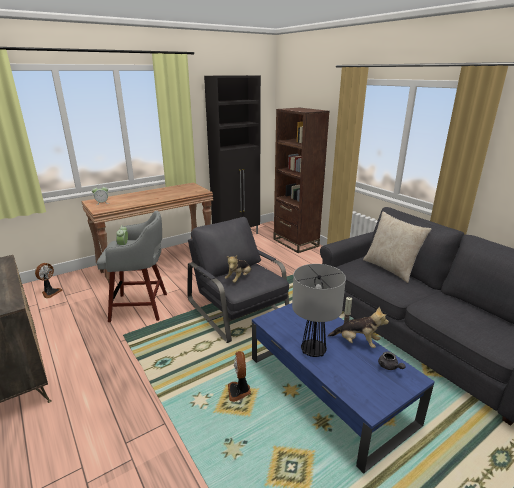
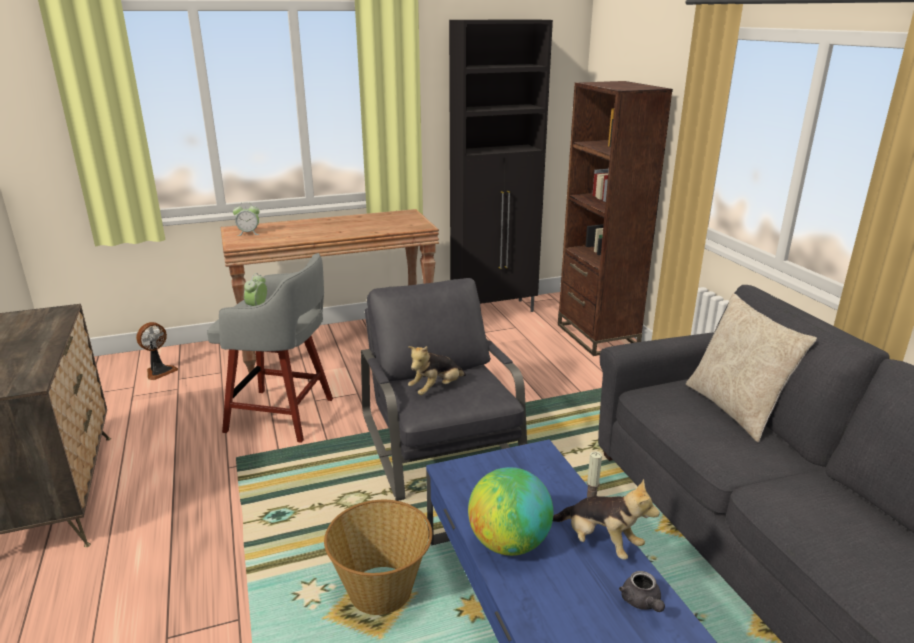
camera: 15 degrees right, 0 degrees up
fan [228,351,251,402] -> basket [324,500,432,615]
table lamp [292,264,346,357] -> globe [468,467,553,556]

